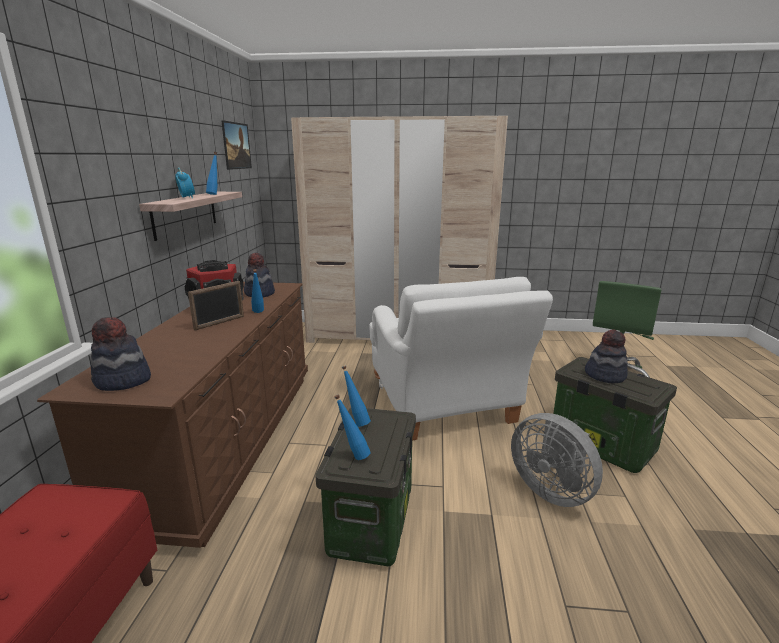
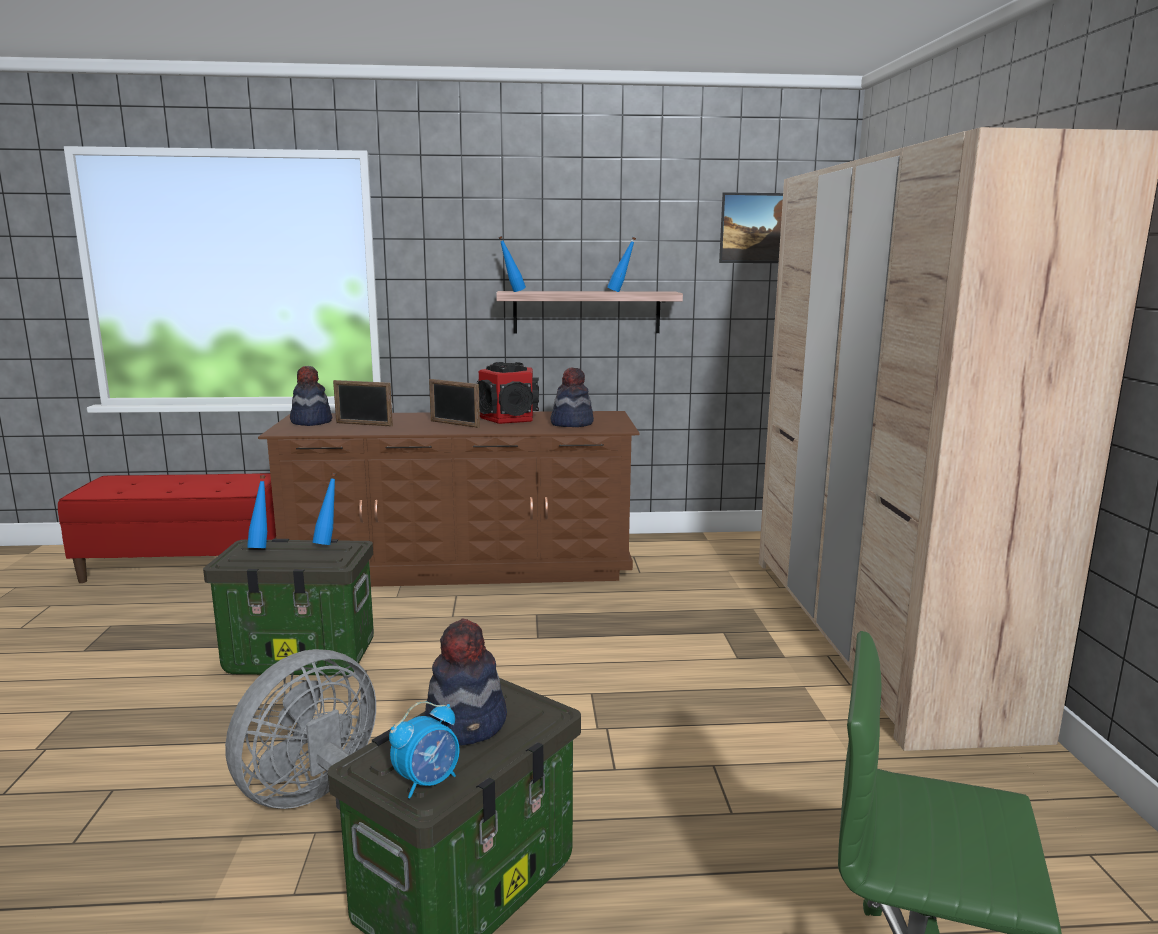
camera: 80 degrees right, 5 degrees down
alarm clock [175,167,195,199] -> alarm clock moved to [389,701,460,798]
blue bottle [251,269,264,313] -> blue bottle moved to [498,236,526,292]
white armchair [369,277,553,441] -> none
none -> picture frame [333,380,393,427]

